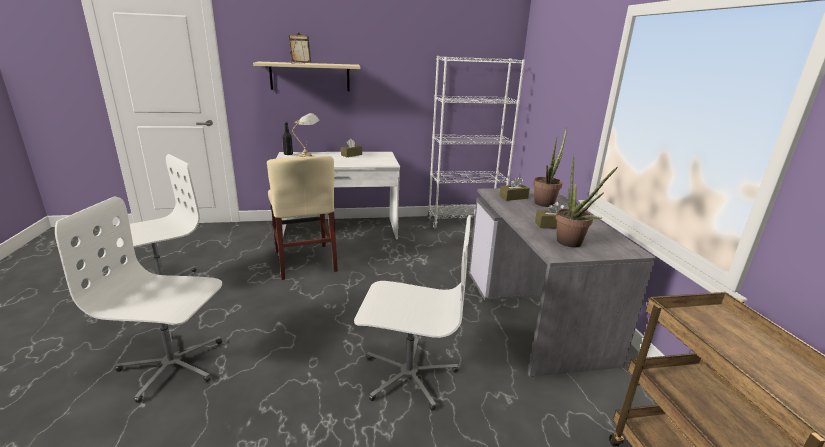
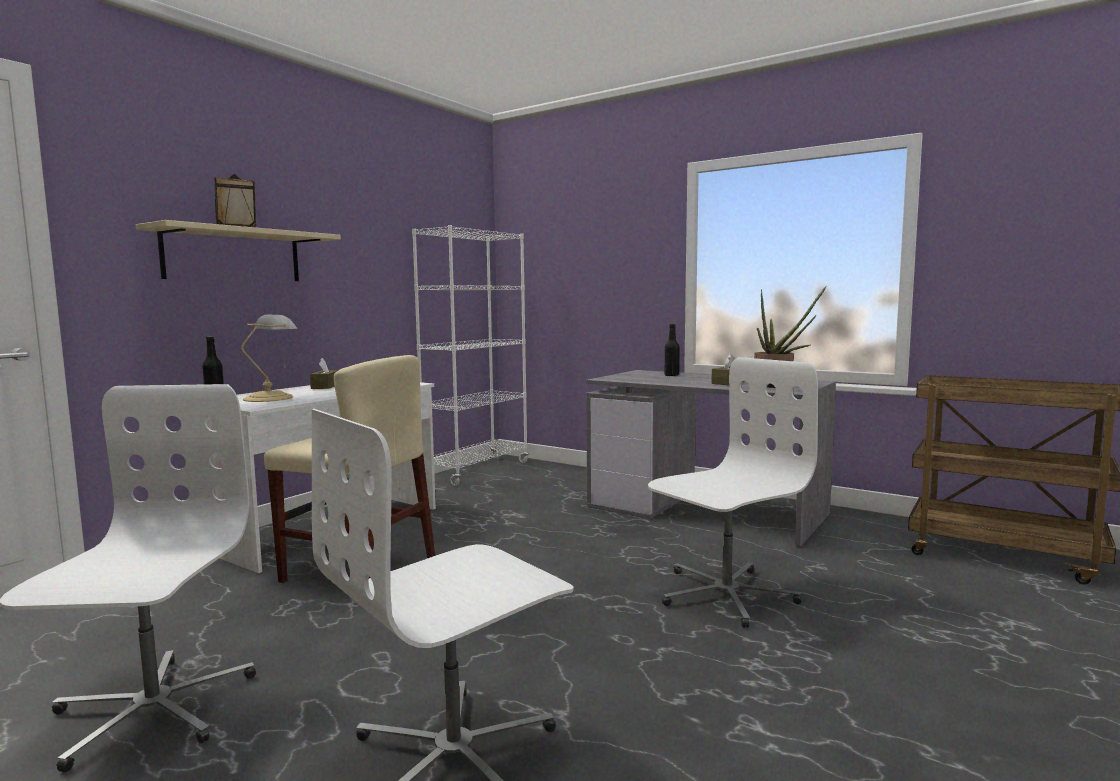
camera: 45 degrees left, 15 degrees down
brown tissue box [499,177,530,201] -> none
potted plant [533,127,567,207] -> black bottle [665,323,680,376]

